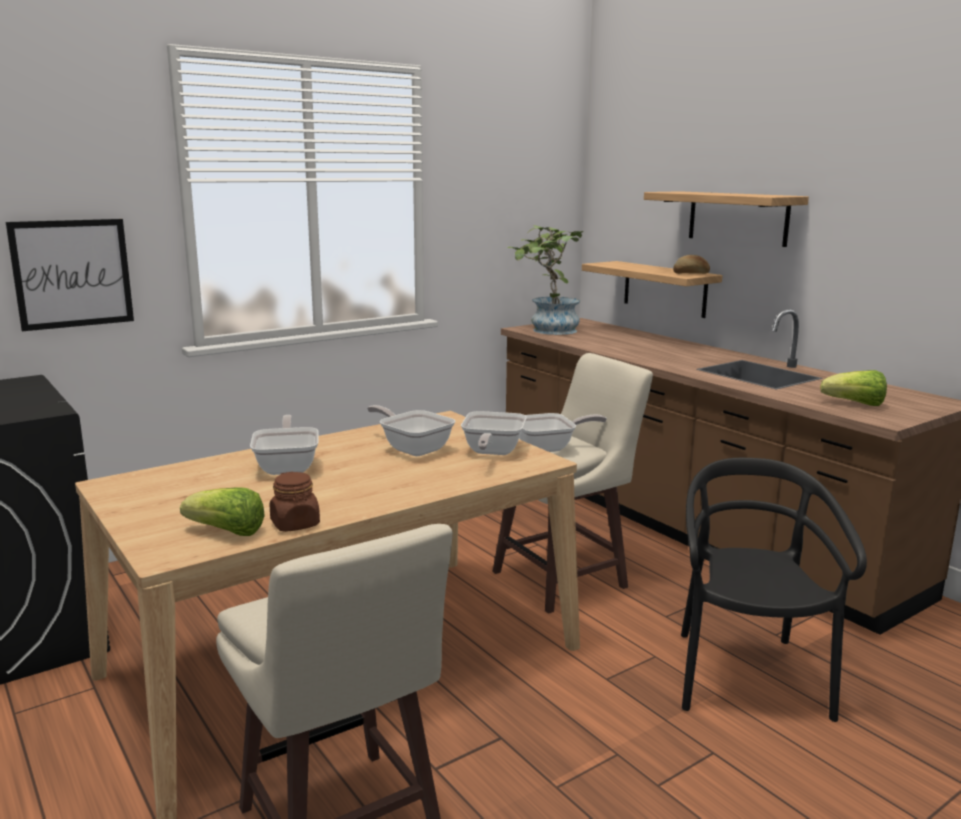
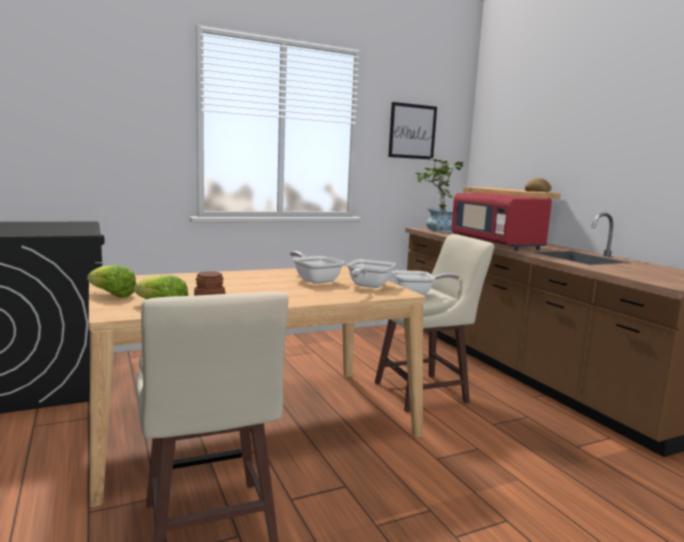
camera: 10 degrees right, 5 degrees down
picture [6,219,134,331] -> picture moved to [388,102,437,160]
frying pan [250,415,318,475] -> none
shelf [644,191,809,247] -> none
black chair [681,458,867,722] -> none
lettuce [820,370,887,406] -> lettuce moved to [87,265,136,297]
none -> red microwave [451,193,552,250]

